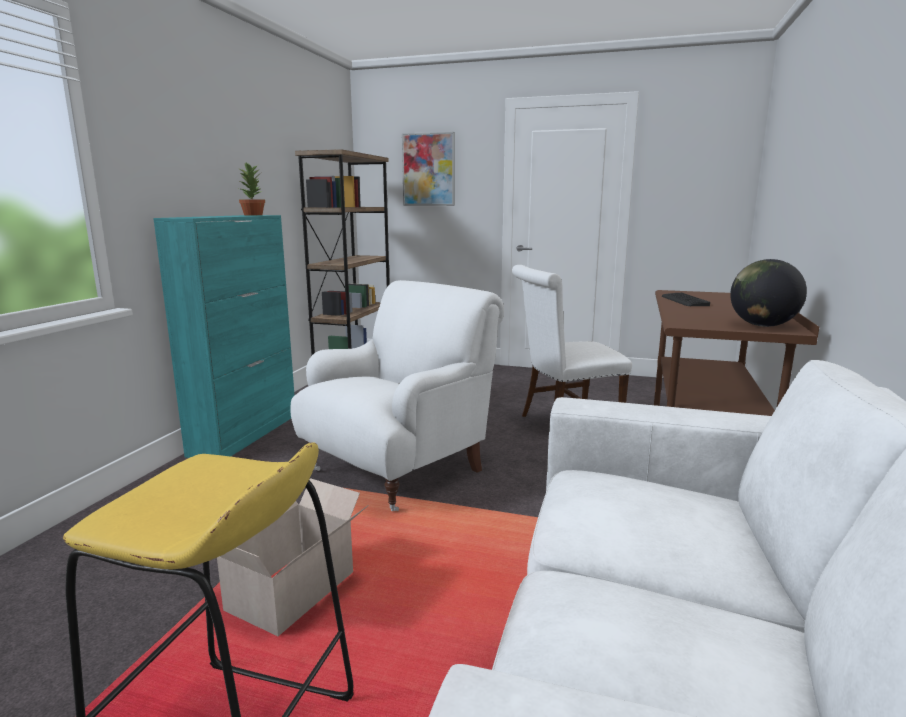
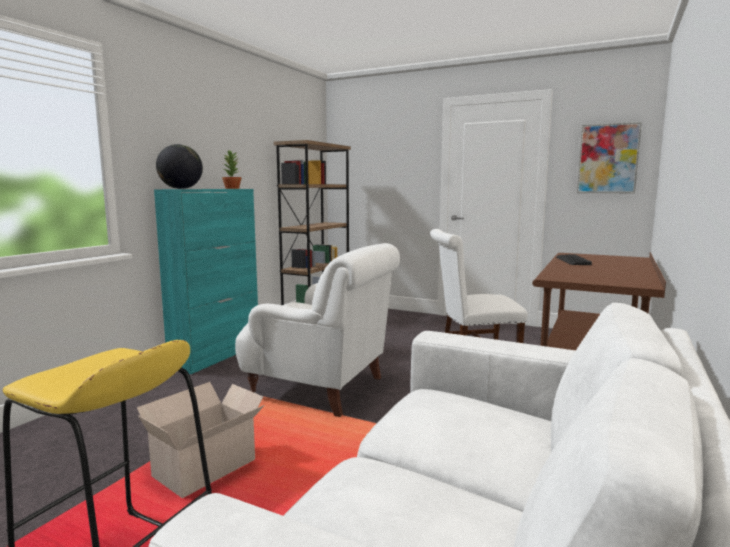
camera: 10 degrees right, 5 degrees down
white armchair [290,280,504,511] -> white armchair turned 60 degrees clockwise [235,243,400,417]
picture [402,132,455,206] -> picture moved to [577,122,642,193]
globe [730,259,807,327] -> globe moved to [156,144,203,189]

